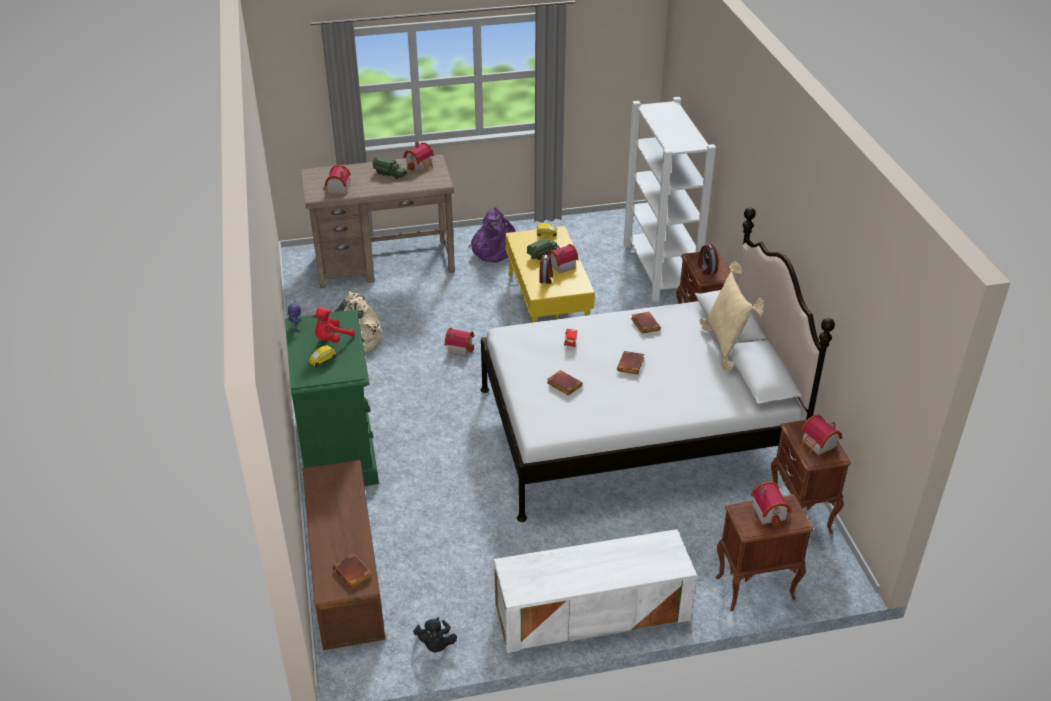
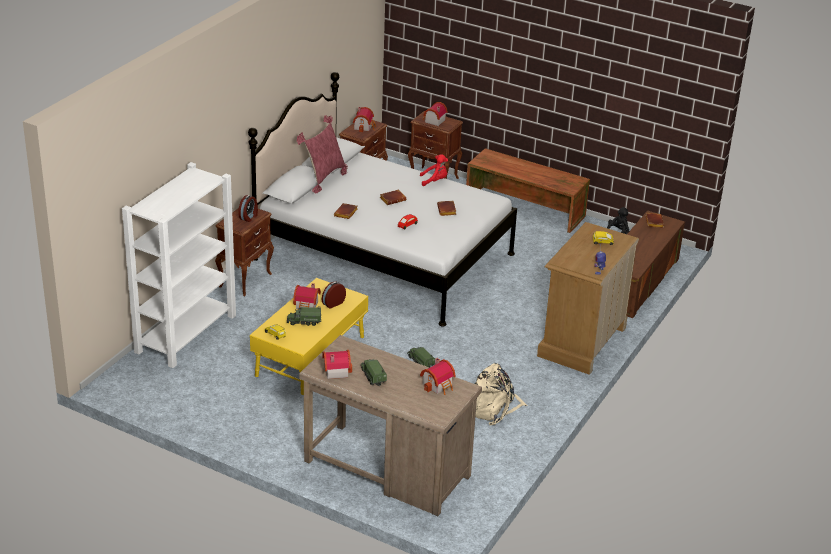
camera: 140 degrees left, 5 degrees down
green dresser [285,309,379,486] -> brown dresser [537,222,639,375]
red plush toy [313,307,355,343] -> red plush toy moved to [420,154,448,186]
toy house [445,328,474,356] -> toy truck [407,347,435,368]
purple backpack [469,207,516,263] -> none
white bench [494,529,697,653] -> brown bench [466,148,590,233]
beige pillow [699,261,764,370] -> red pillow [297,115,348,194]

